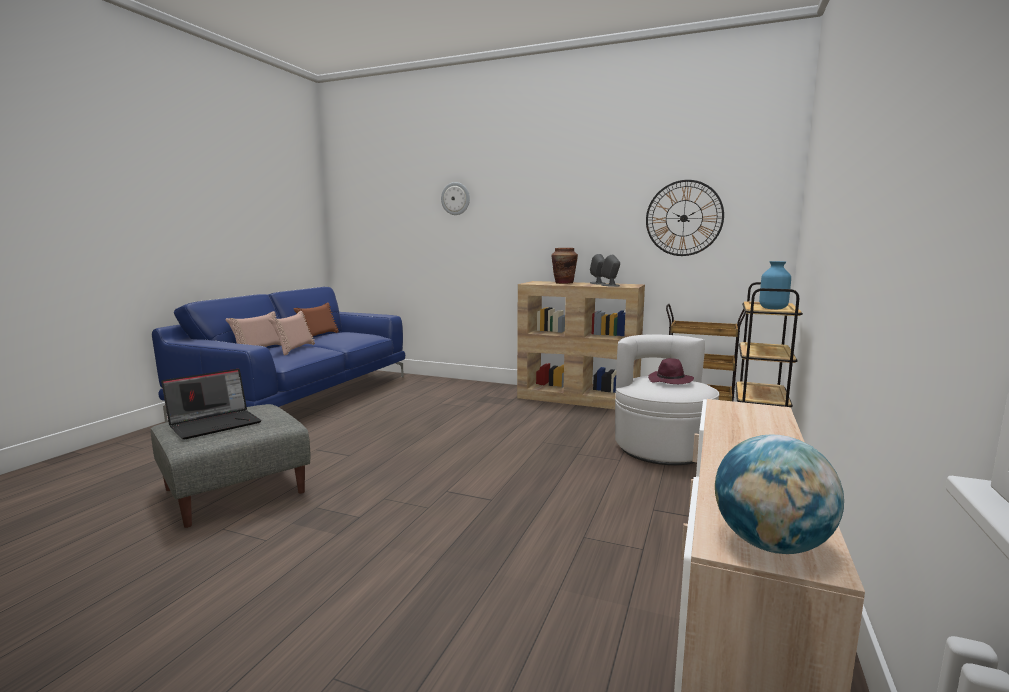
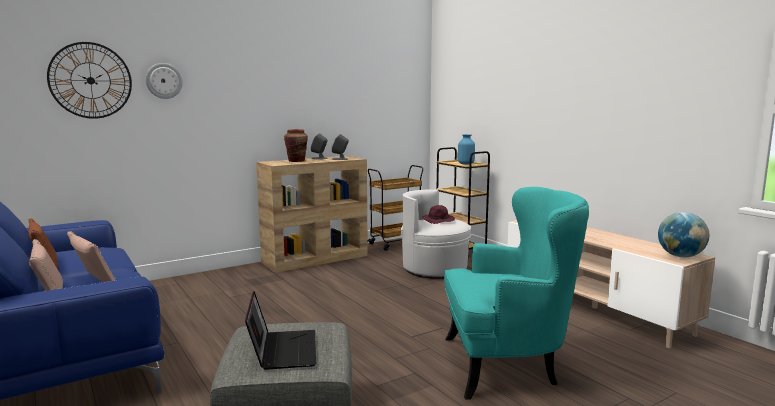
camera: 55 degrees left, 0 degrees up
wall clock [646,180,724,256] -> wall clock moved to [47,42,132,119]
none -> turquoise armchair [444,187,589,400]

